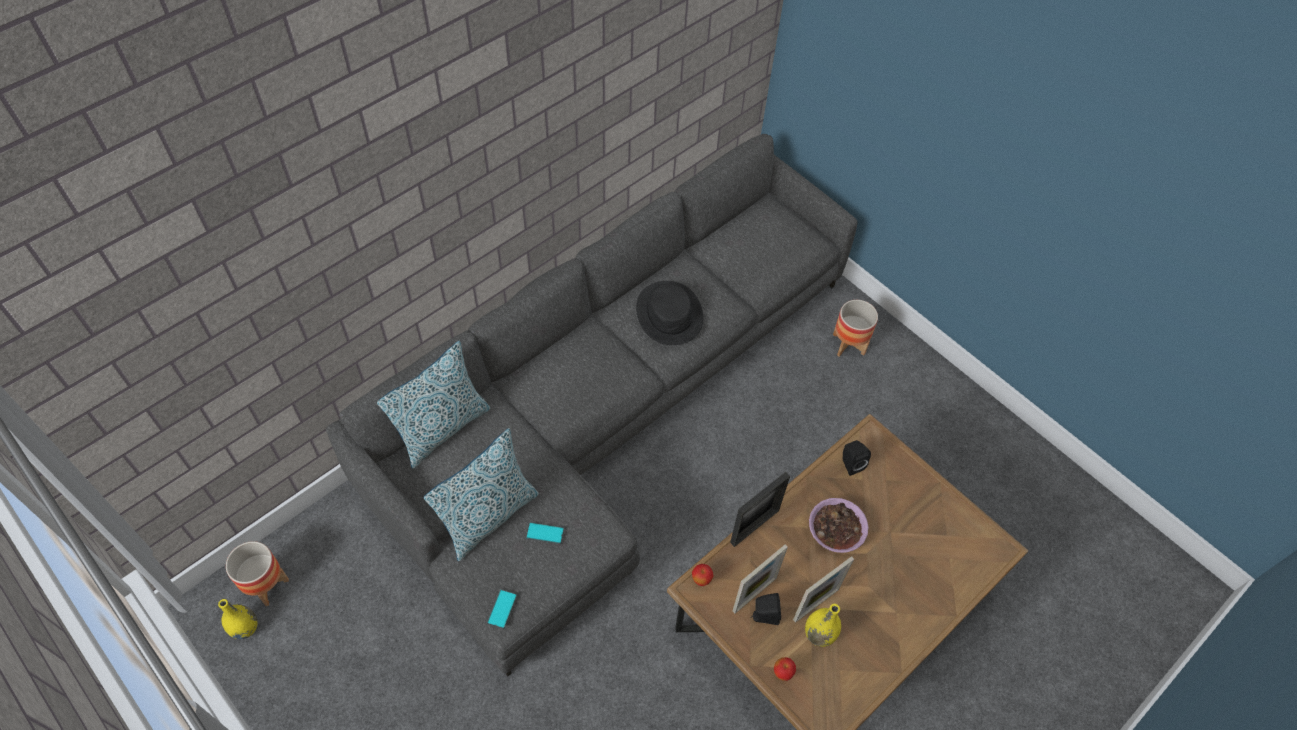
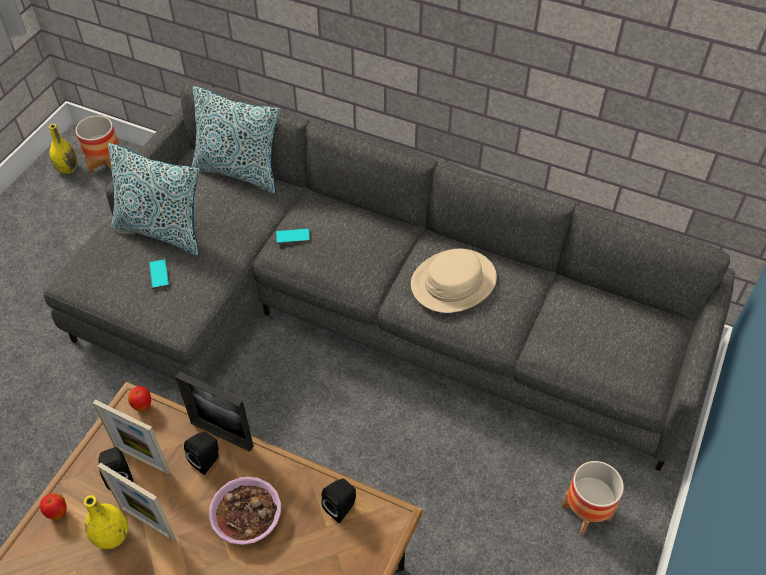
camera: 70 degrees right, 5 degrees down
phone [487,589,517,629] -> phone moved to [276,228,311,244]
black hat [636,281,703,345] -> beige hat [411,249,497,313]
none -> black speaker [184,431,219,475]

